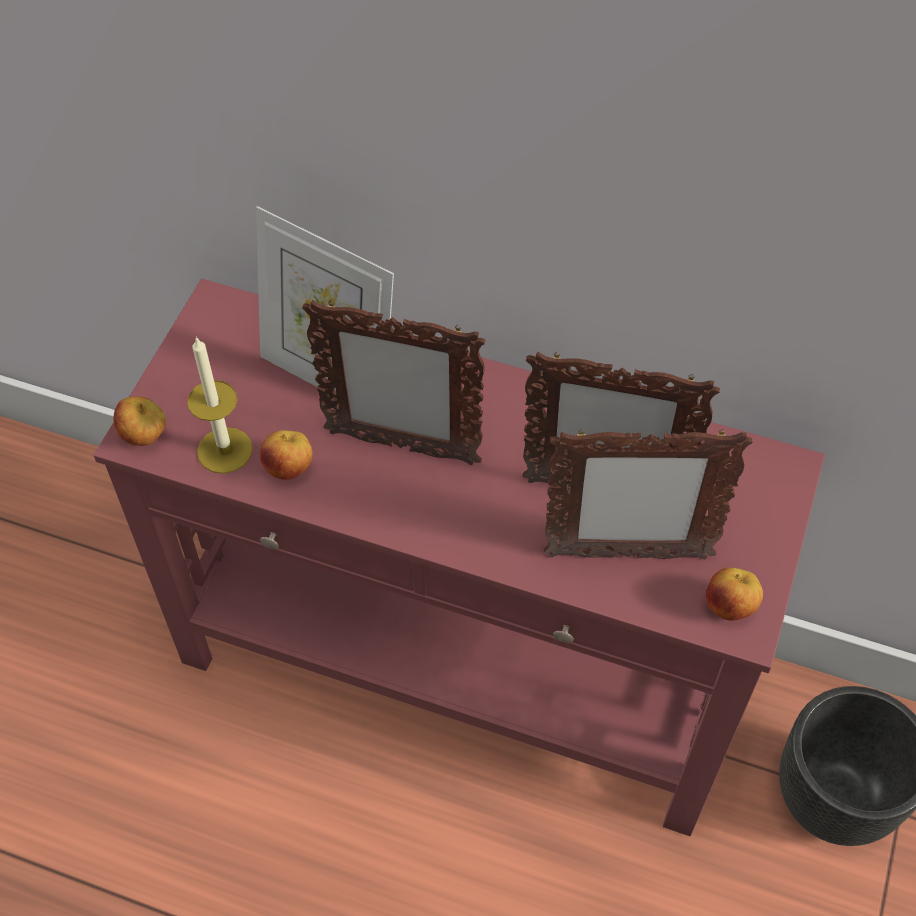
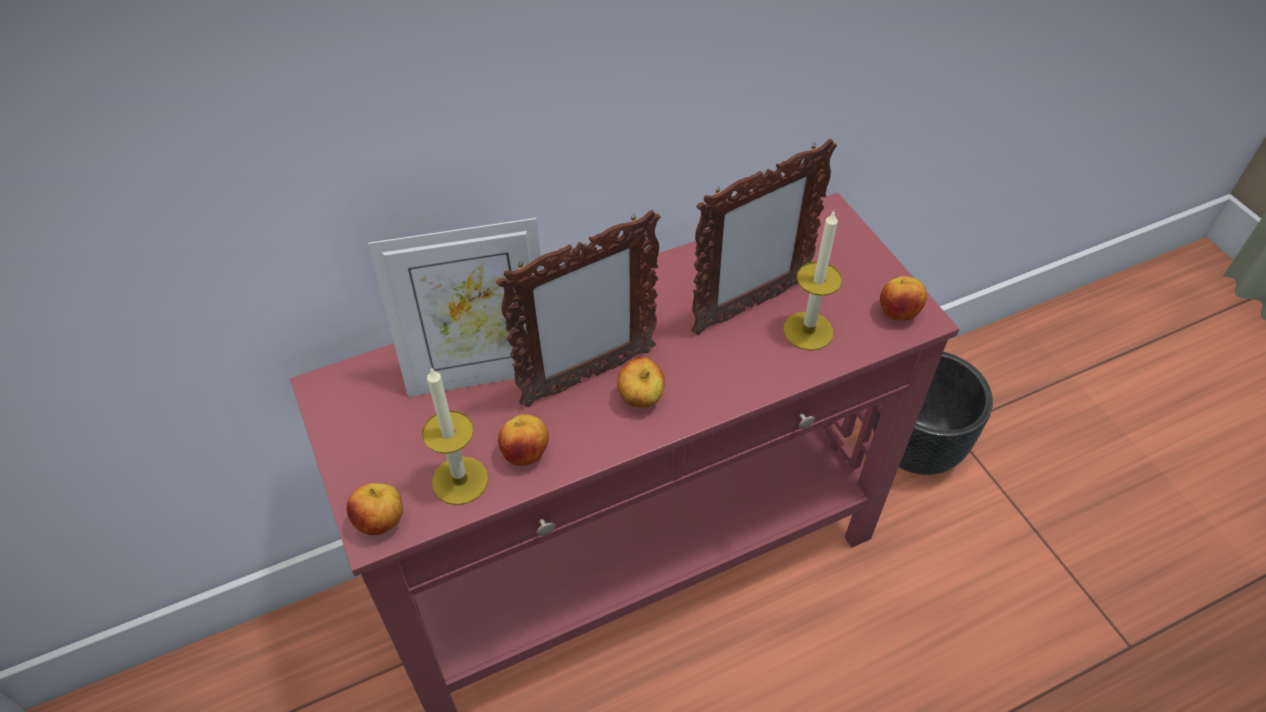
camera: 45 degrees left, 5 degrees down
picture frame [544,429,753,559] -> candle [783,211,842,351]
none -> apple [618,357,665,408]

